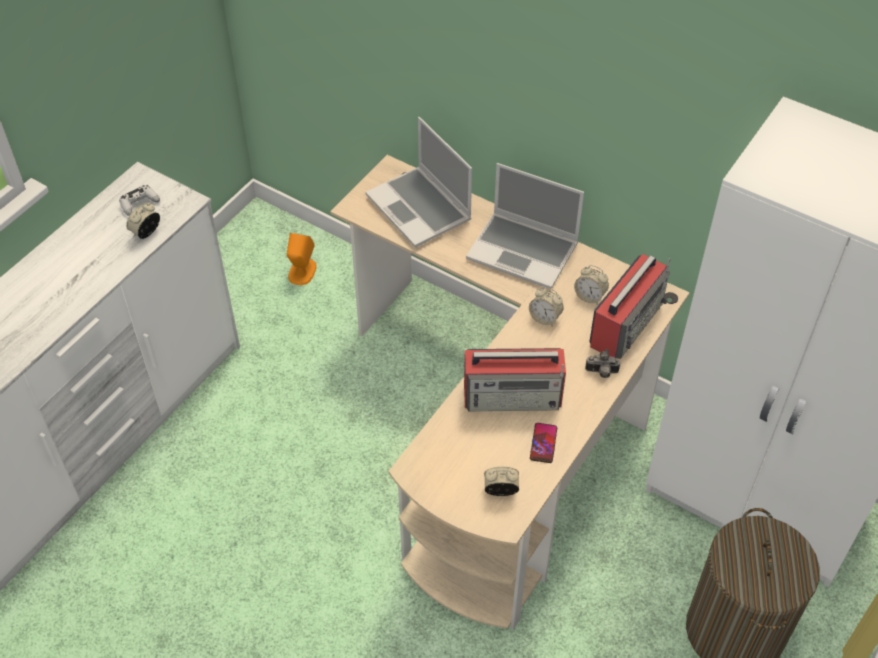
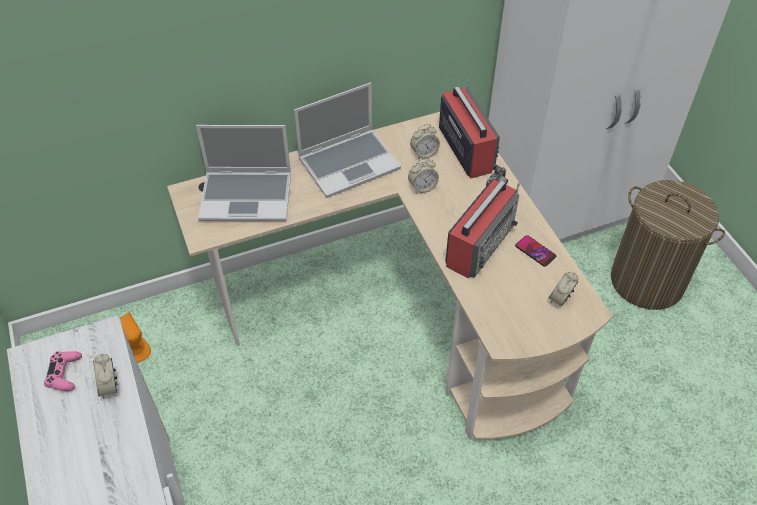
camera: 55 degrees left, 0 degrees up
white game controller [119,185,160,216] -> pink game controller [44,351,82,391]

